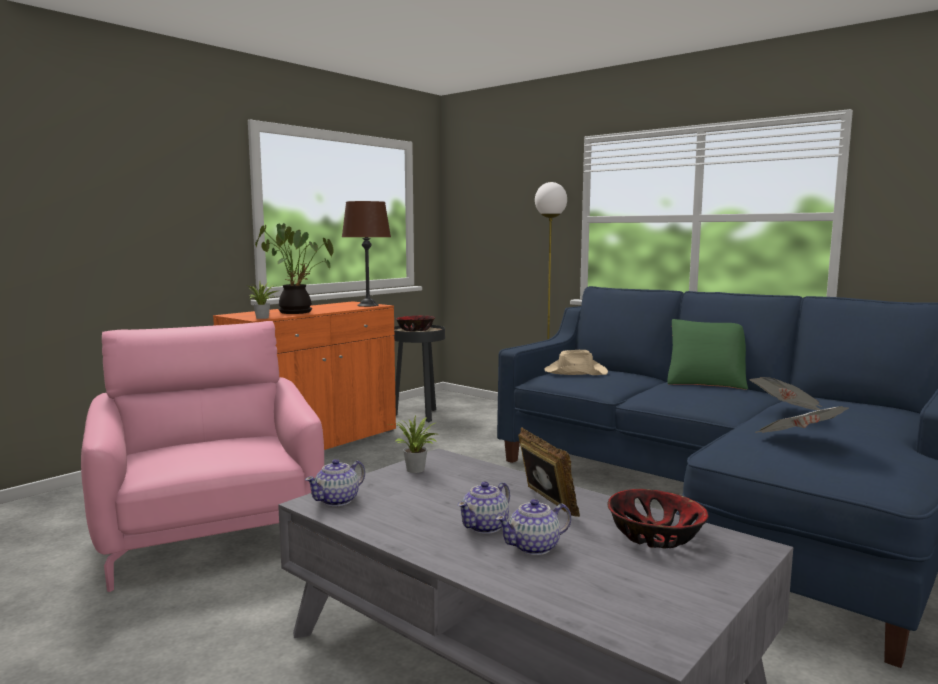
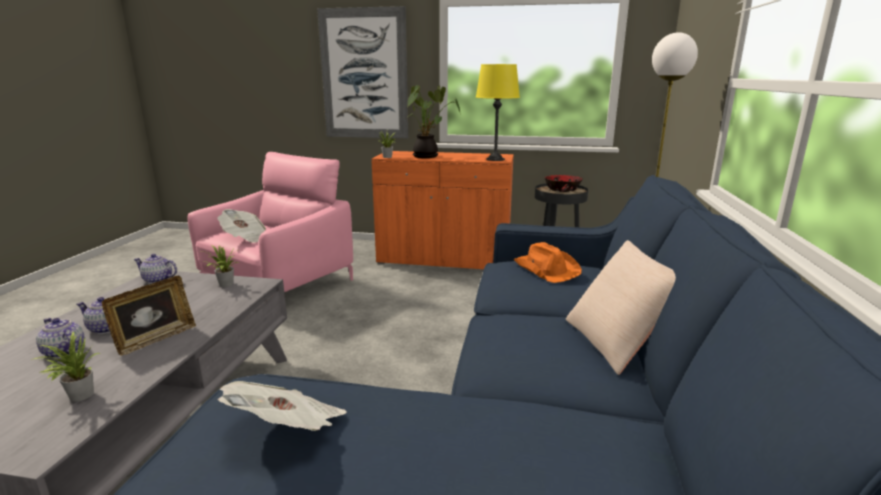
camera: 60 degrees right, 10 degrees up
brown table lamp [342,201,391,307] -> yellow table lamp [476,64,520,161]
beige hat [544,350,608,375] -> orange hat [514,242,582,283]
bowl [608,489,709,548] -> potted plant [31,331,102,402]
green pillow [667,319,748,390] -> beige pillow [566,240,676,375]
newspaper [750,377,822,410] -> newspaper moved to [217,209,266,243]
none -> picture [317,6,408,138]

